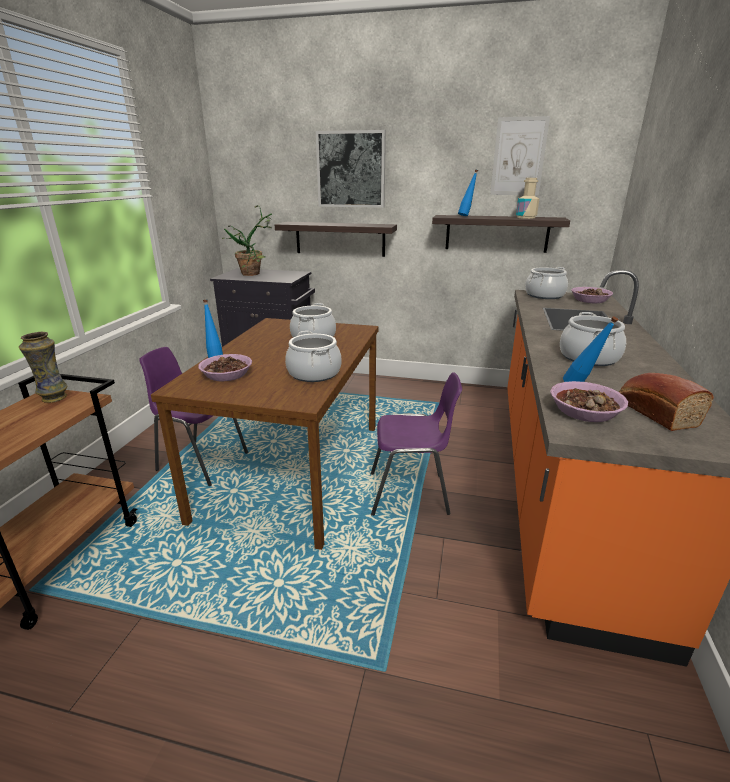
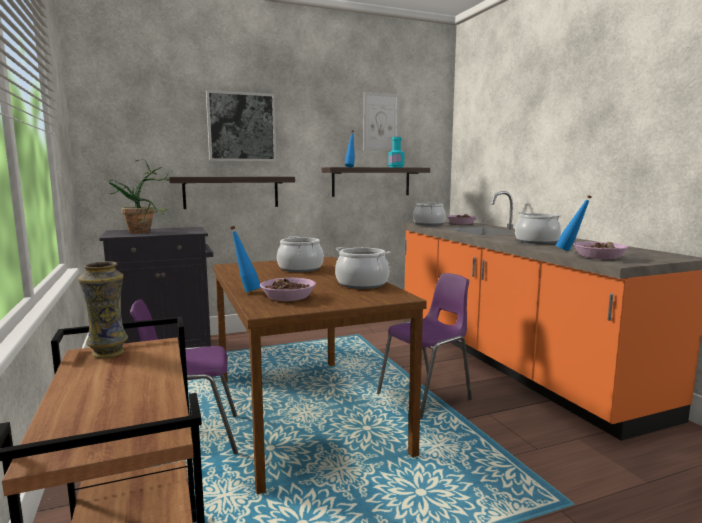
camera: 35 degrees left, 15 degrees down
beige bottle [516,178,540,219] -> turquoise bottle [388,137,405,168]
bread [619,373,714,431] -> none

